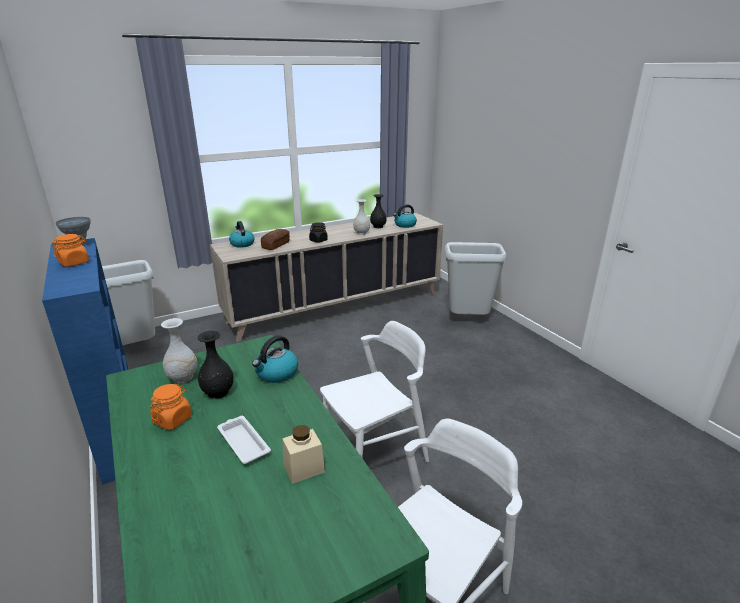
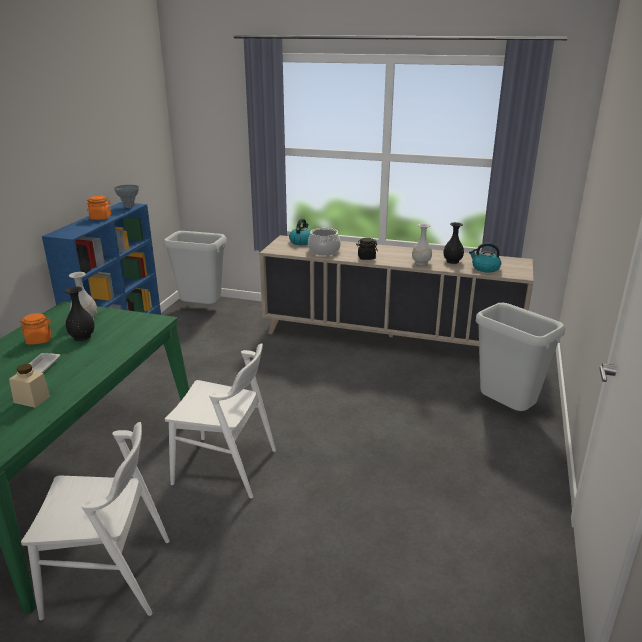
camera: 45 degrees right, 0 degrees up
kettle [252,335,298,383] -> none
bread [261,229,290,250] -> cooking pot [308,228,341,255]

